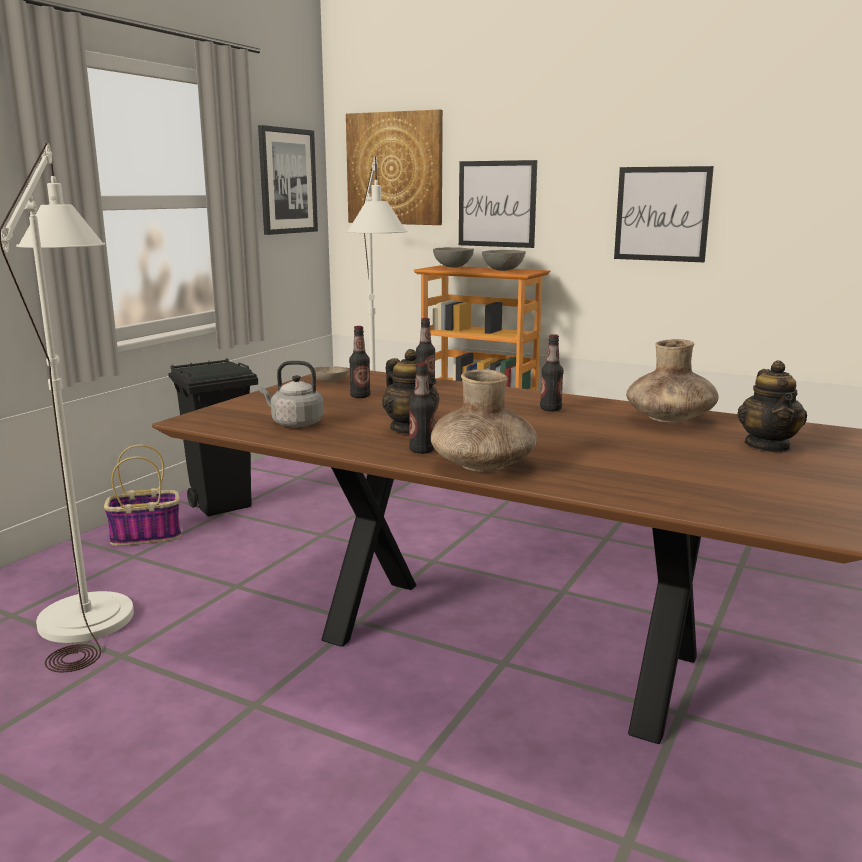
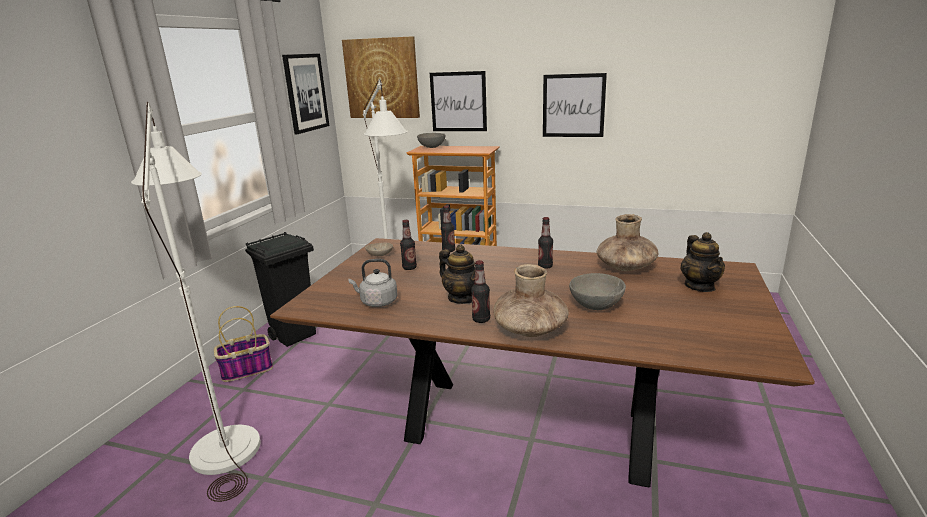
camera: 10 degrees left, 5 degrees up
grey bowl [482,250,526,271] -> grey bowl moved to [569,273,626,310]

